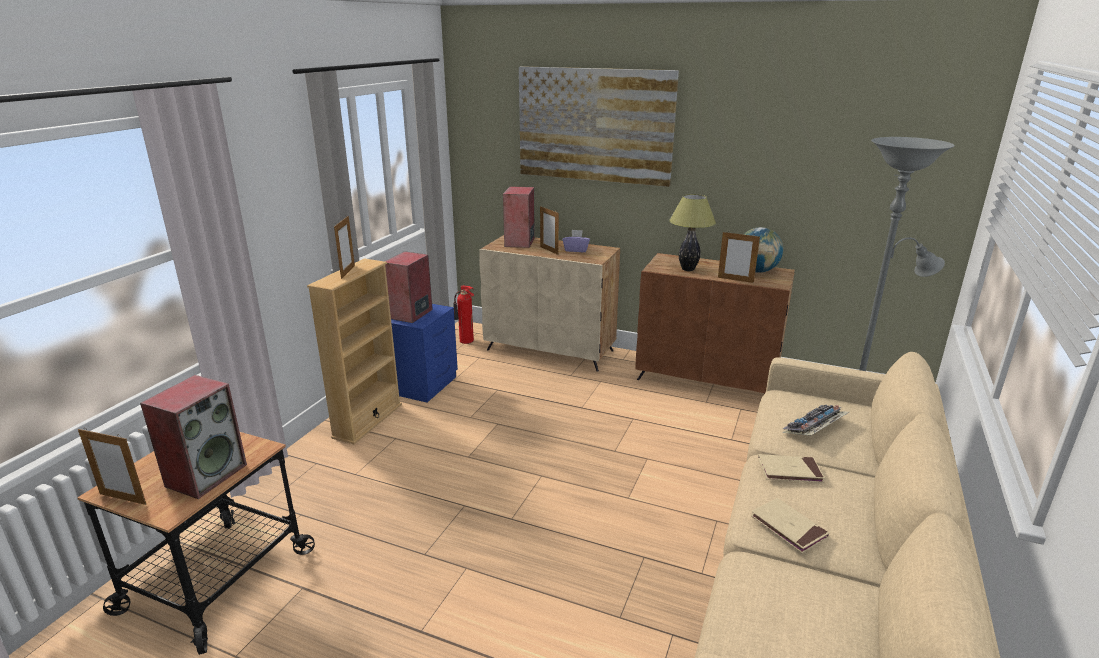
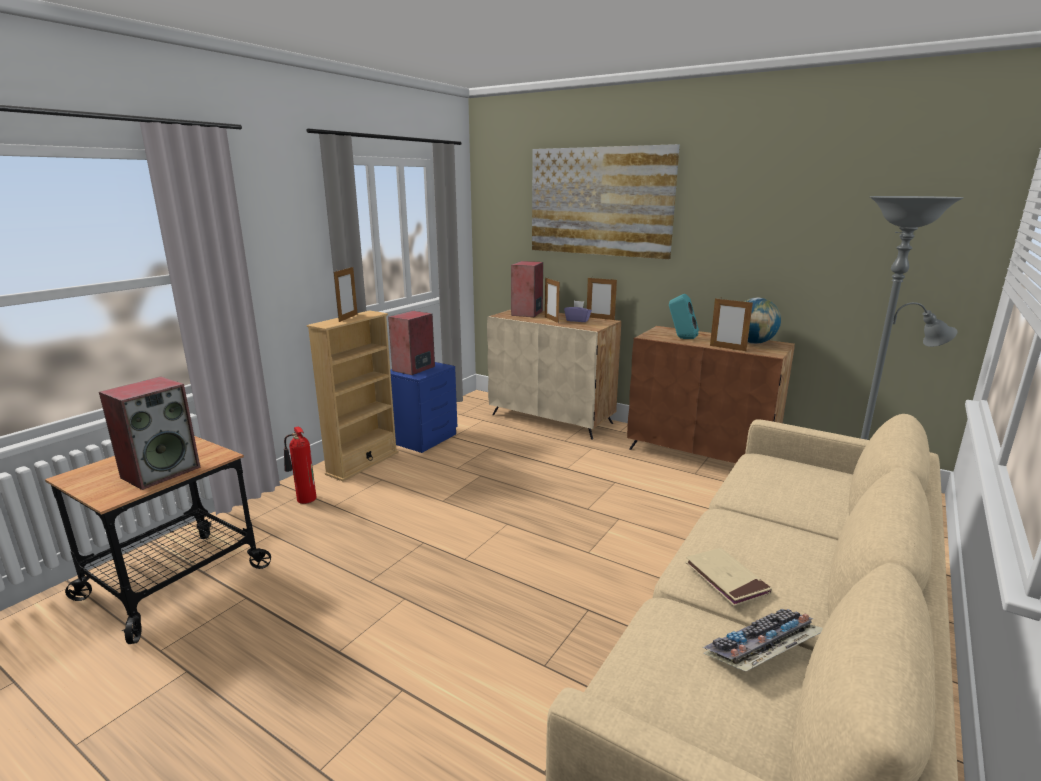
camera: 10 degrees right, 5 degrees down
picture frame [78,429,146,505] -> picture frame moved to [587,277,617,320]
fire extinguisher [453,285,474,344] -> fire extinguisher moved to [284,427,316,504]
table lamp [669,194,716,271] -> turquoise speaker [669,294,699,339]
beige book [758,454,825,483] -> none
keyboard [782,405,849,435] -> keyboard moved to [703,609,823,671]

